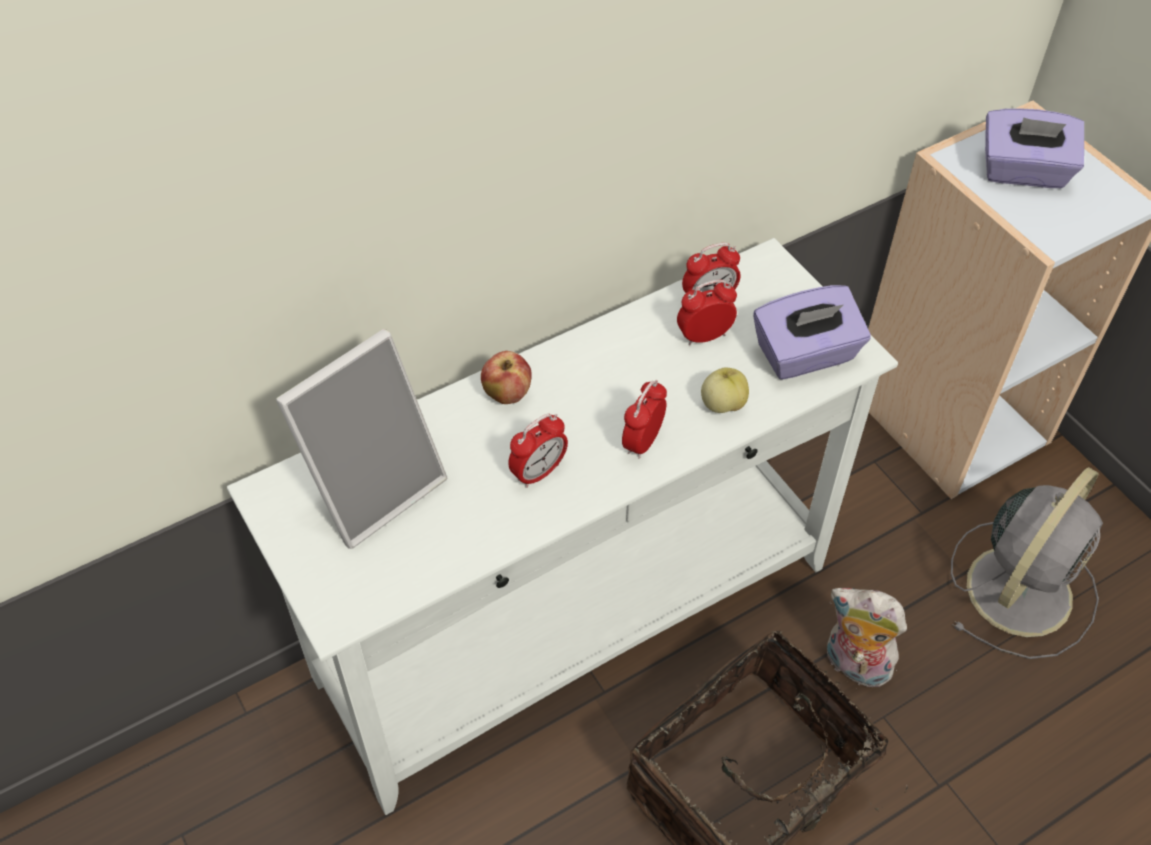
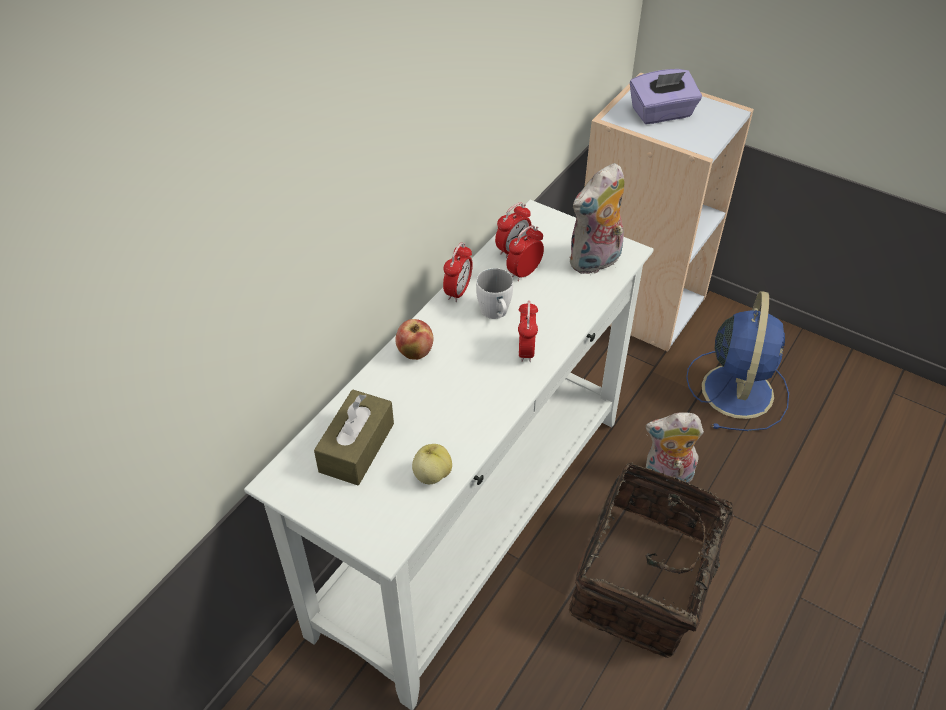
camera: 25 degrees left, 5 degrees down
picture frame [276,329,448,549] -> brown tissue box [314,390,394,485]
alarm clock [509,414,568,488] -> alarm clock moved to [443,243,473,302]
apple [701,367,749,413] -> apple moved to [412,444,452,484]
purple tissue box [753,285,871,380] -> plush toy [569,163,625,274]
grey fan [951,467,1103,659] -> blue fan [686,291,789,431]
none -> white mug [476,268,513,319]

